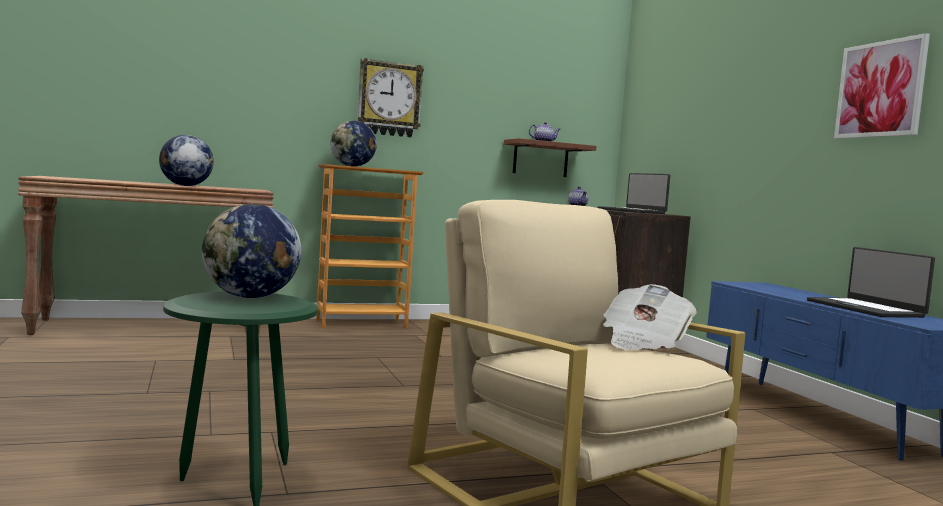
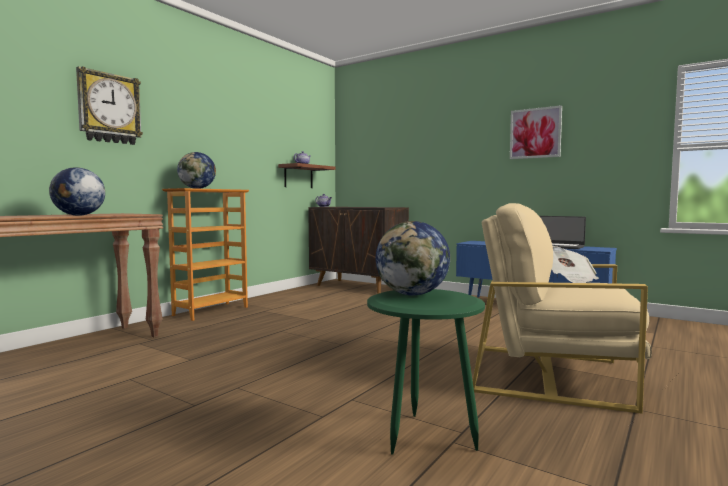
camera: 35 degrees left, 0 degrees up
wall clock [357,58,424,137] -> wall clock moved to [76,66,143,145]
laptop [598,173,671,214] -> none

